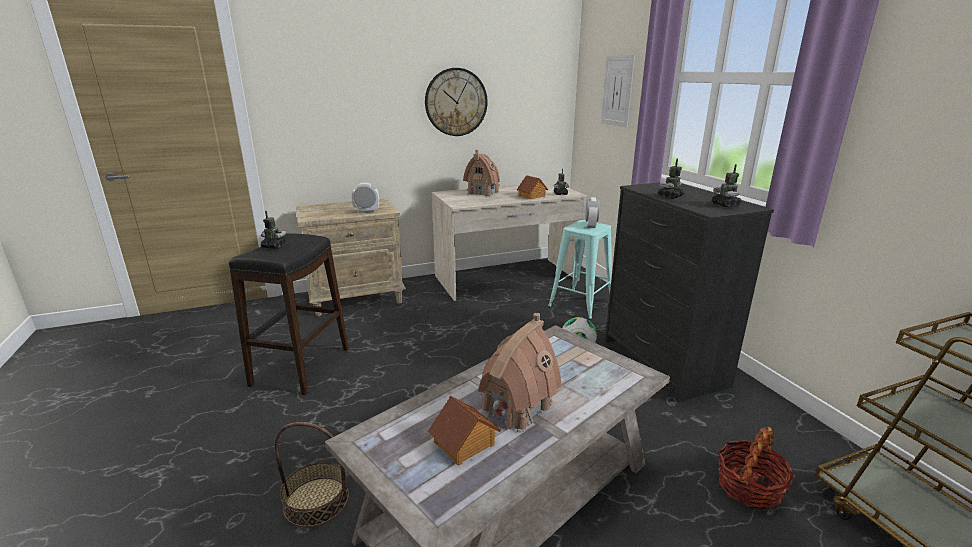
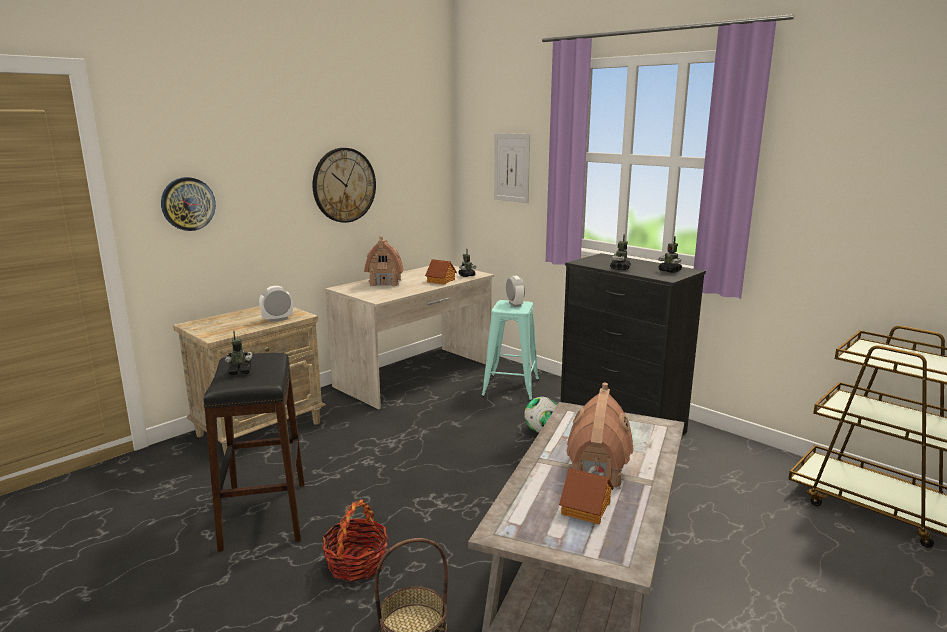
camera: 25 degrees left, 5 degrees down
basket [717,427,795,510] -> basket moved to [322,499,388,582]
none -> wall clock [161,177,216,231]

